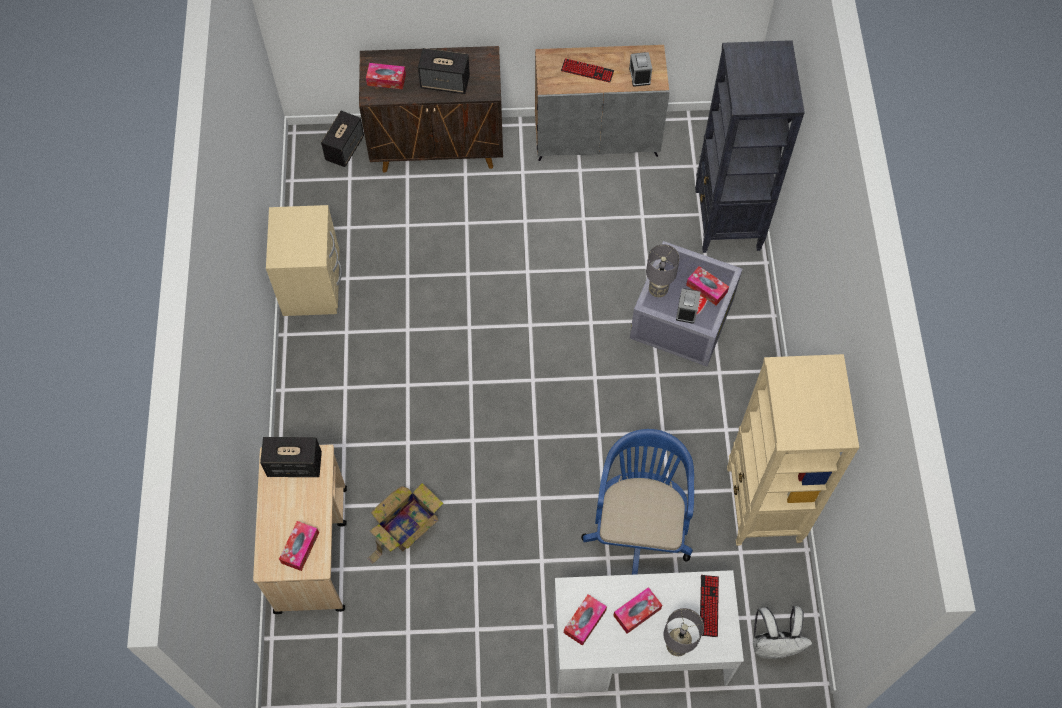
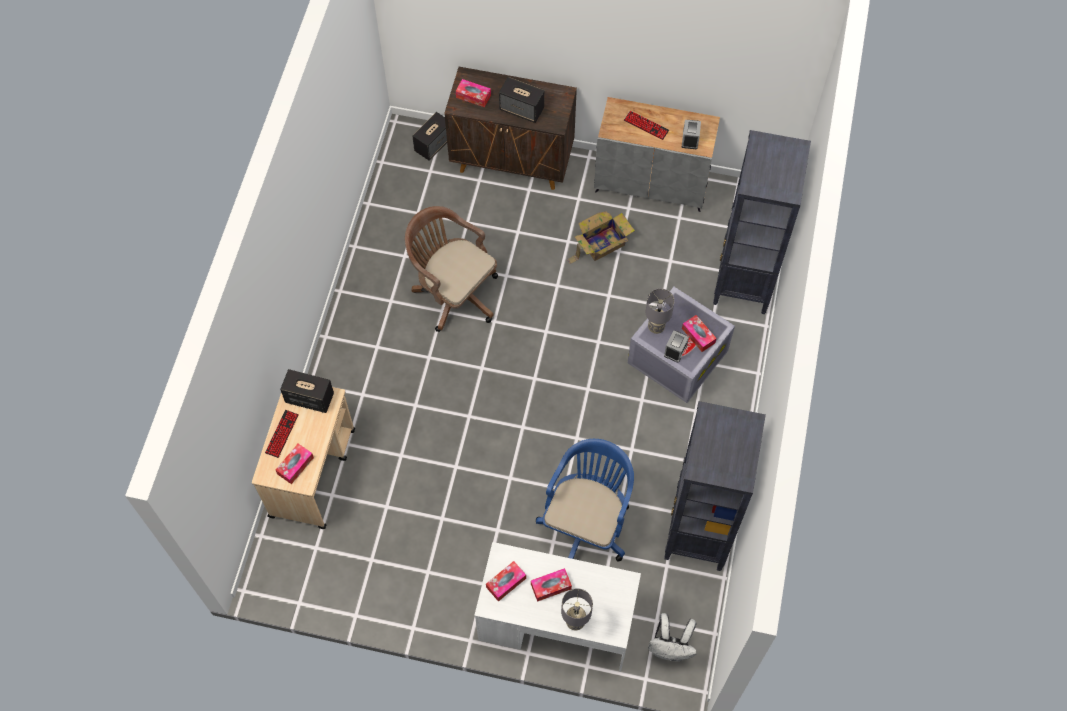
camera: 15 degrees right, 0 degrees up
beige nightstand [266,205,342,316] -> none
cardboard box [367,483,443,564] -> cardboard box moved to [567,211,635,264]
keyboard [700,575,719,637] -> keyboard moved to [265,410,299,458]
beige bookcase [727,354,859,546] -> black bookcase [664,401,766,571]
none -> brown office chair [405,206,498,332]

